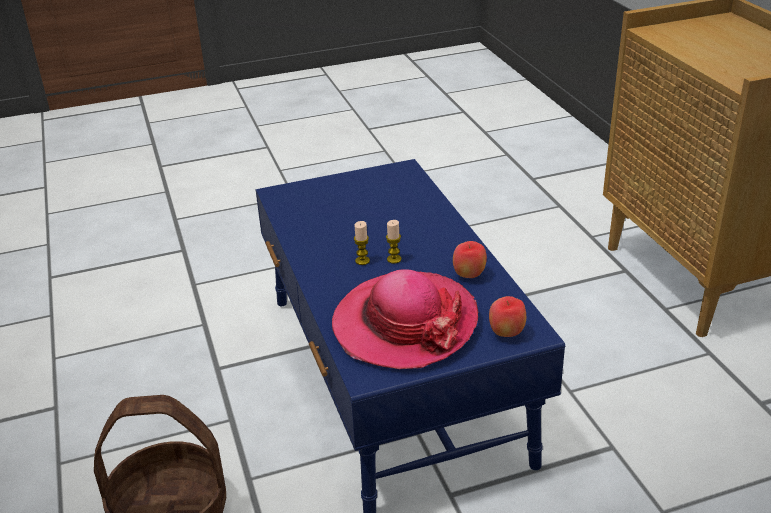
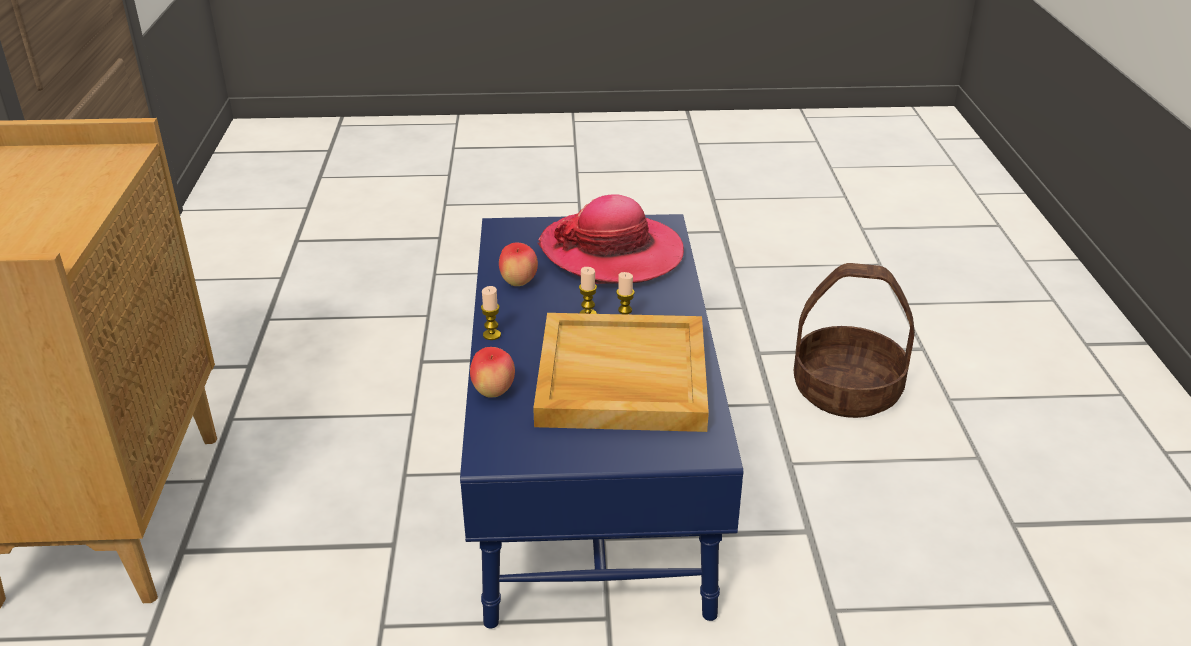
camera: 165 degrees left, 0 degrees up
apple [489,296,526,337] -> apple moved to [470,347,515,398]
none -> candle [481,286,501,340]
none -> beige tray [533,313,709,432]

